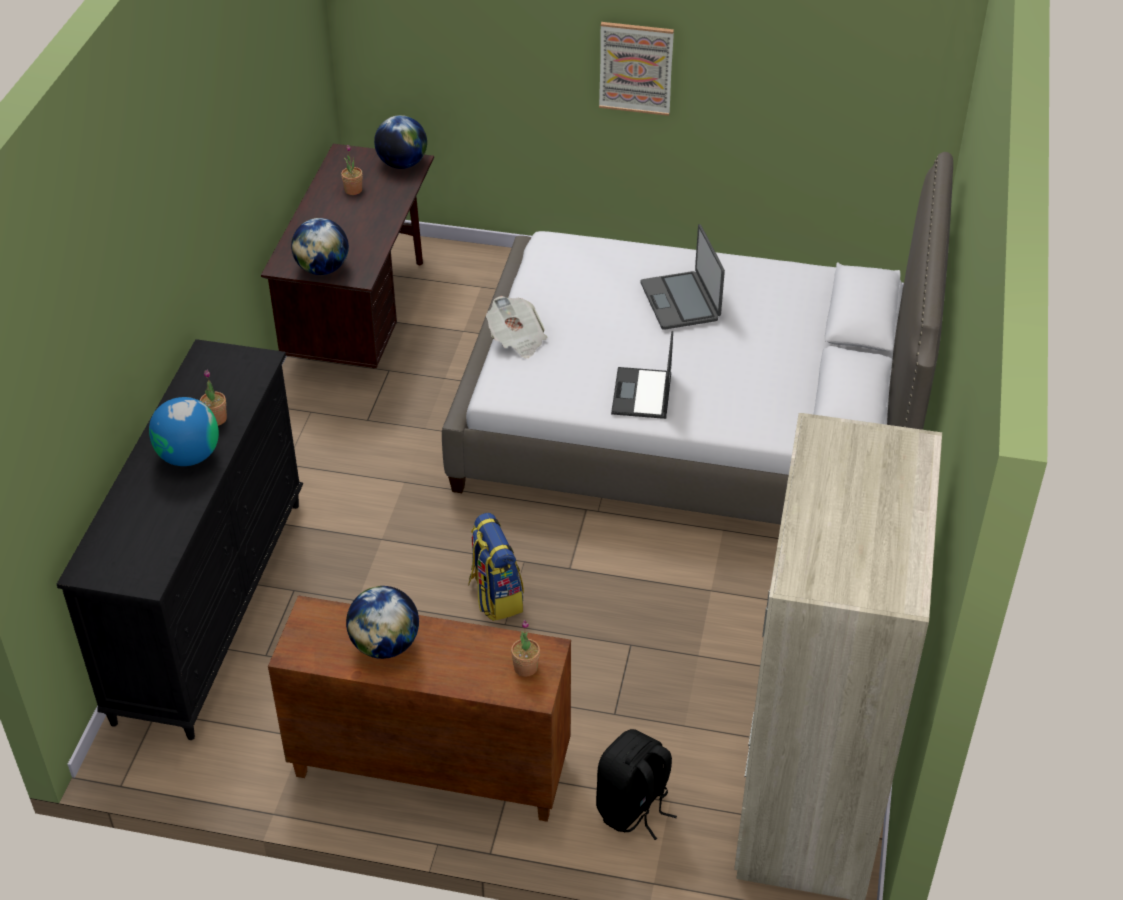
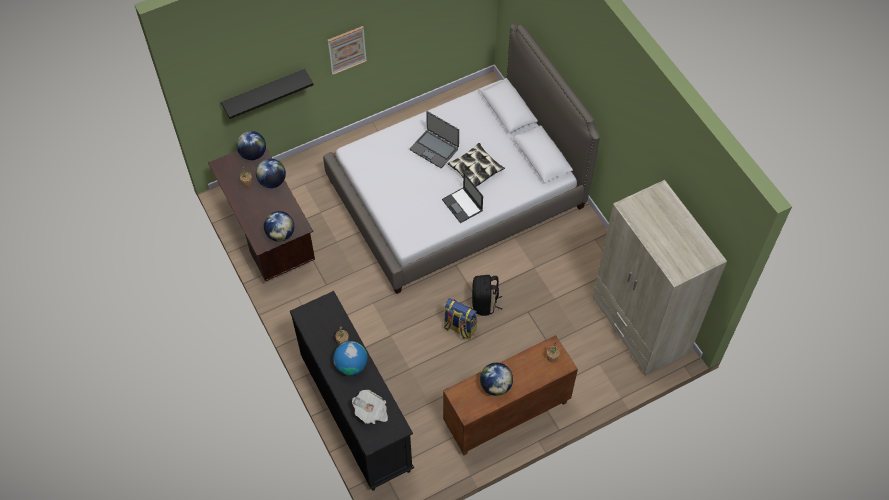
camera: 40 degrees left, 15 degrees up
newspaper [486,296,547,358] -> newspaper moved to [352,390,388,424]
black backpack [596,729,677,840] -> black backpack moved to [472,275,503,316]
none -> black shelf [221,69,313,119]
none -> globe [256,159,286,188]
none -> pillow [447,143,505,187]

